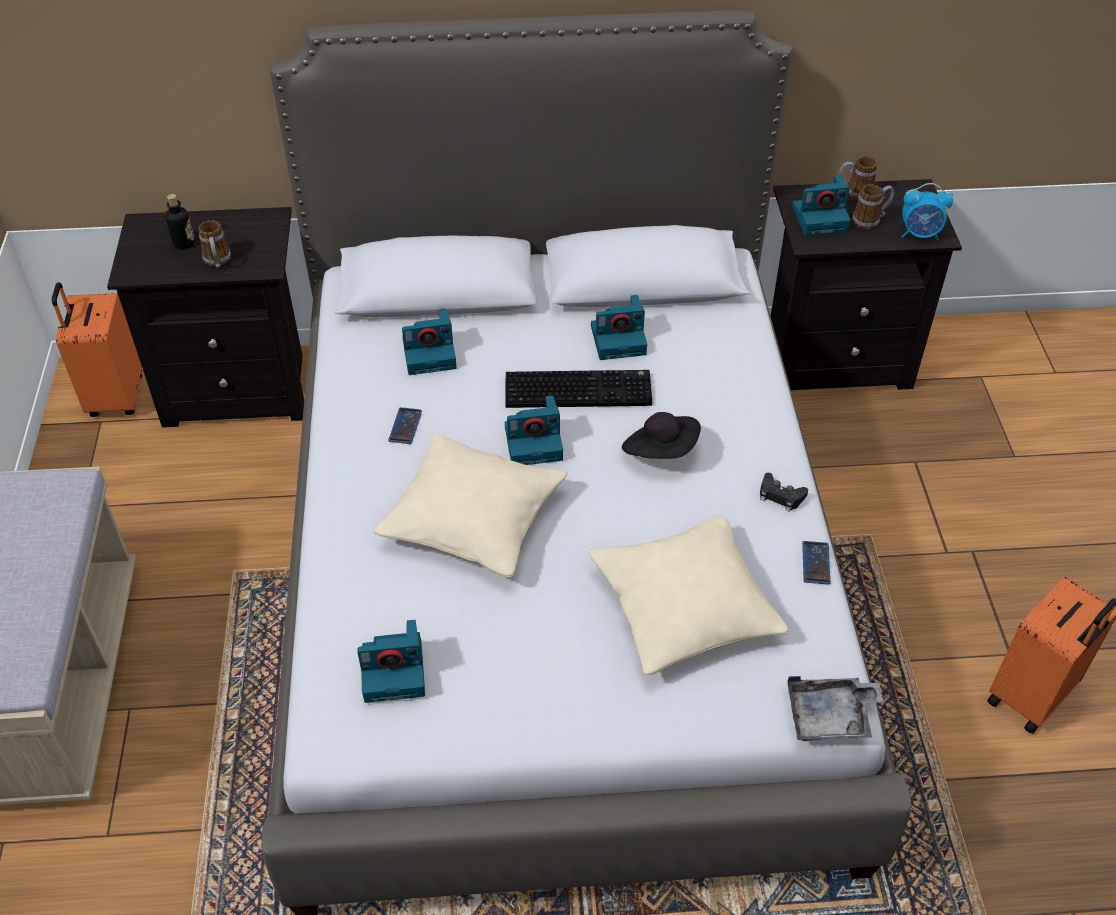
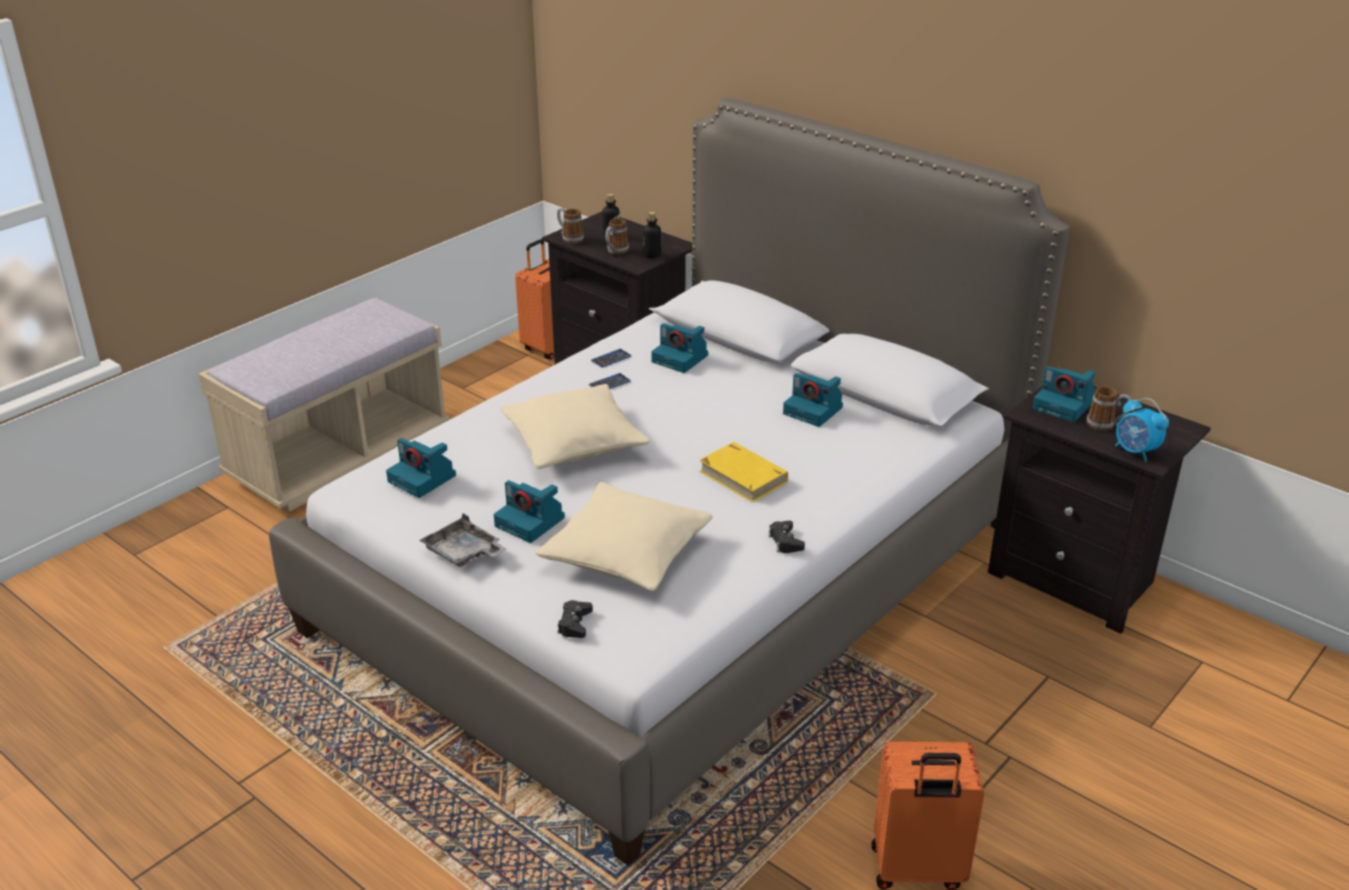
camera: 45 degrees right, 15 degrees down
keyboard [505,370,652,408] -> none
camera [505,395,563,465] -> camera moved to [494,480,565,543]
black hat [622,412,701,459] -> yellow book [699,442,788,503]
grey tray [787,676,884,741] -> grey tray moved to [419,514,506,567]
phone [802,541,830,585] -> phone moved to [591,349,631,368]
mug [839,156,877,200] -> mug moved to [557,208,584,244]
none -> black game controller [558,600,593,638]
none -> bottle [643,212,662,258]

